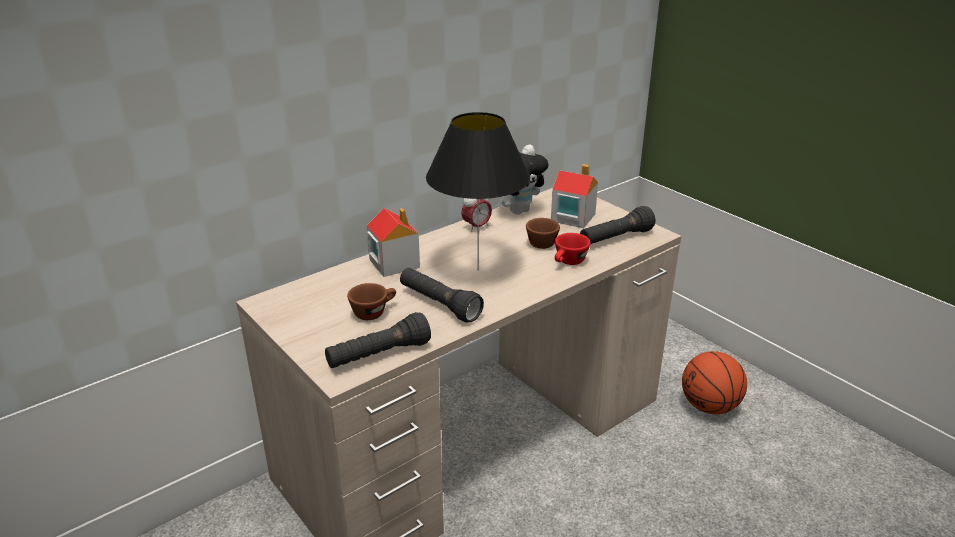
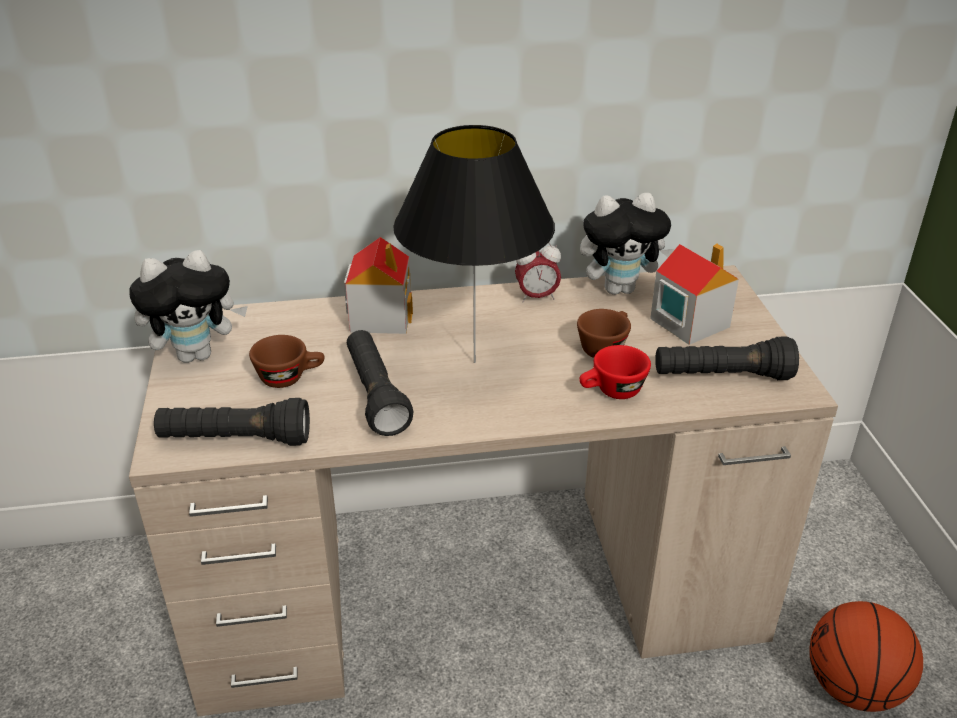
camera: 30 degrees right, 5 degrees up
none -> plush toy [129,250,248,363]

